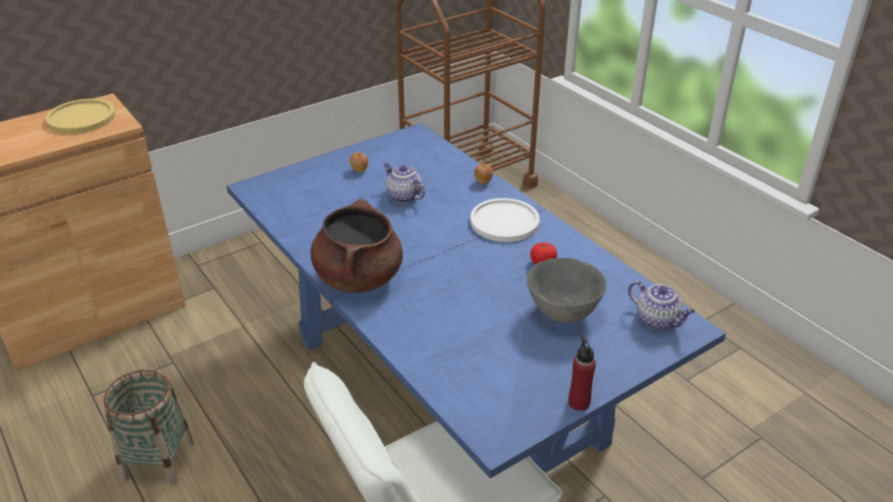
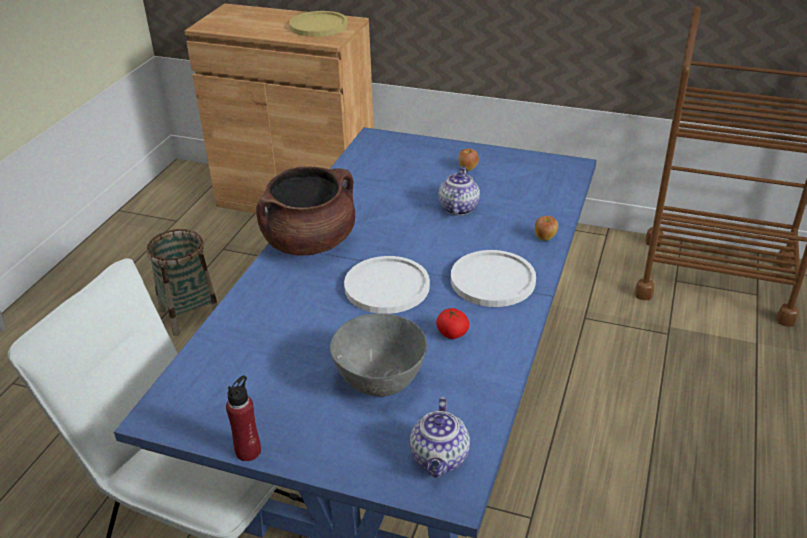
camera: 55 degrees right, 0 degrees up
none -> white plate [344,256,430,314]

